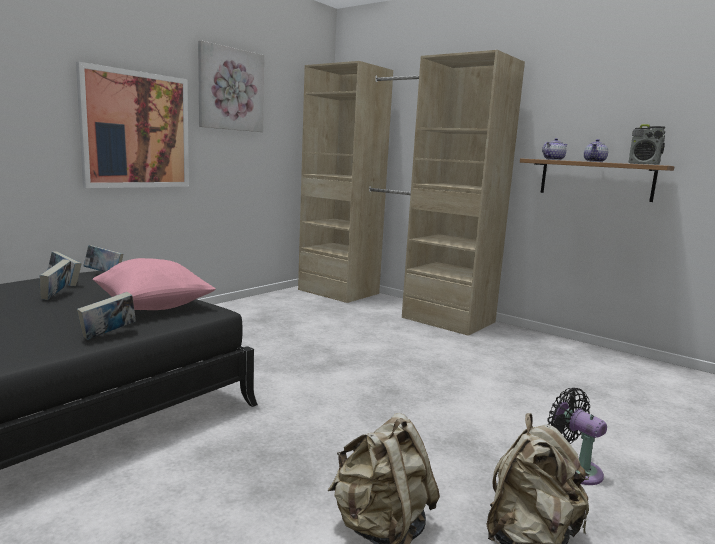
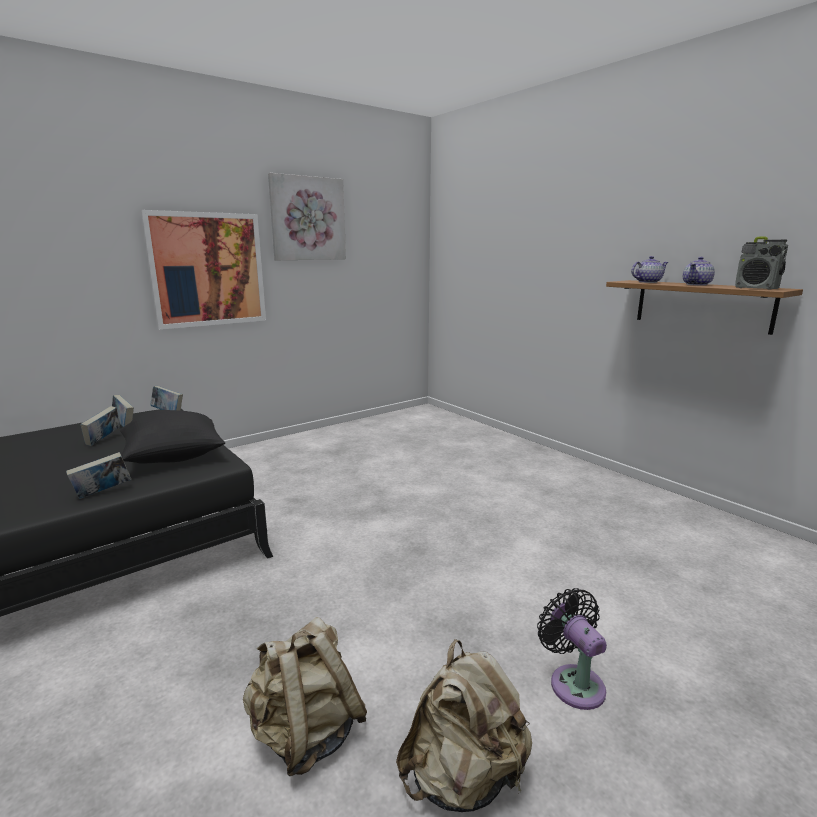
camera: 15 degrees right, 5 degrees up
pink pillow [93,258,216,310] -> black pillow [120,410,225,464]
beige wardrobe [298,50,525,336] -> none

